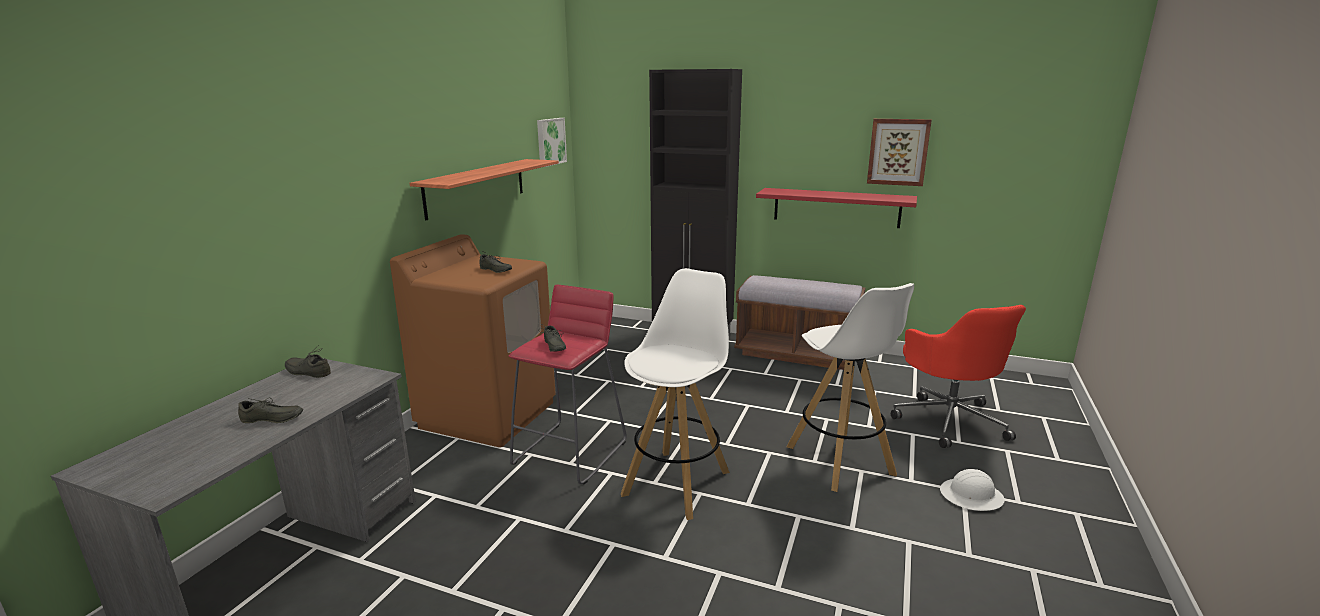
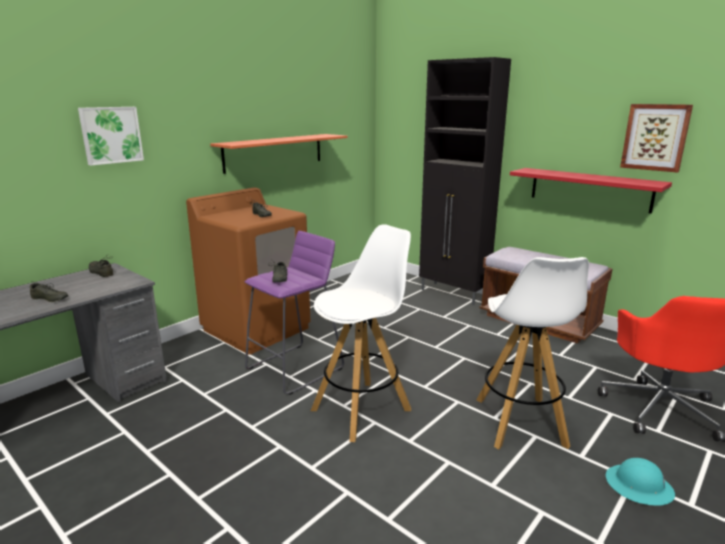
camera: 20 degrees right, 0 degrees up
red stool [509,285,627,484] -> purple stool [245,231,344,395]
picture [537,118,567,167] -> picture moved to [78,107,144,166]
white hard hat [940,469,1005,511] -> turquoise hard hat [605,458,675,506]

